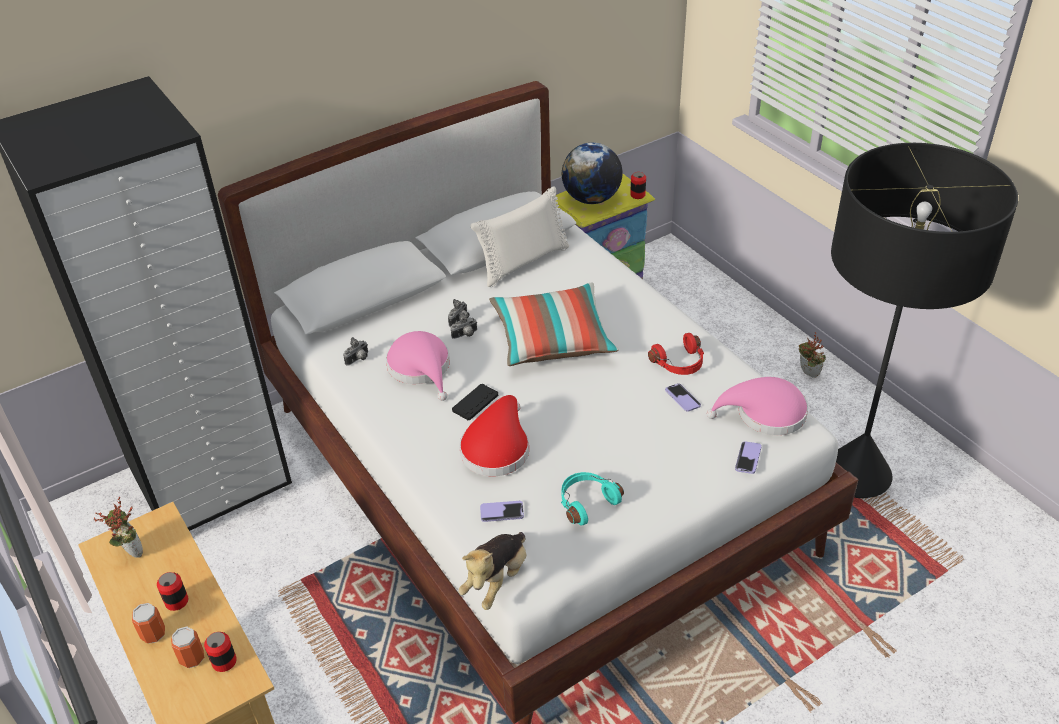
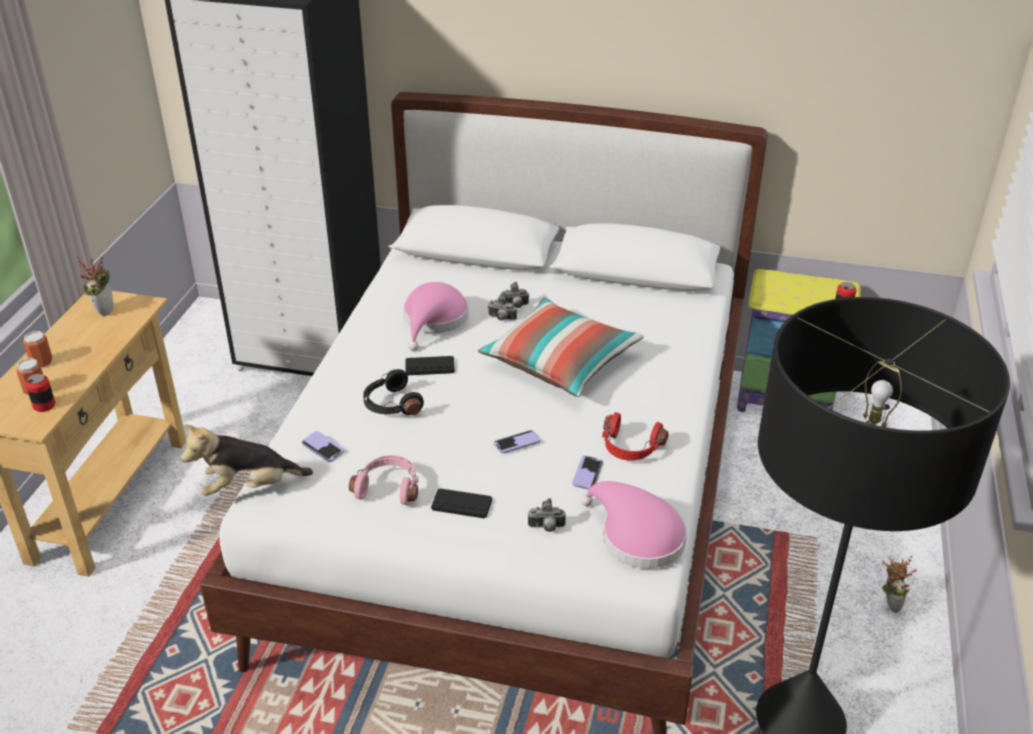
camera: 45 degrees right, 5 degrees down
can [157,572,188,611] -> none
camera [343,337,368,365] -> camera moved to [528,498,566,532]
red hat [459,395,529,476] -> black headphones [363,369,424,415]
white pillow [470,186,569,287] -> none
turquoise headphones [561,472,624,525] -> pink headphones [349,455,418,505]
globe [562,142,623,204] -> none
phone [735,441,762,474] -> phone moved to [494,430,540,453]
none -> black game controller [431,488,492,519]

